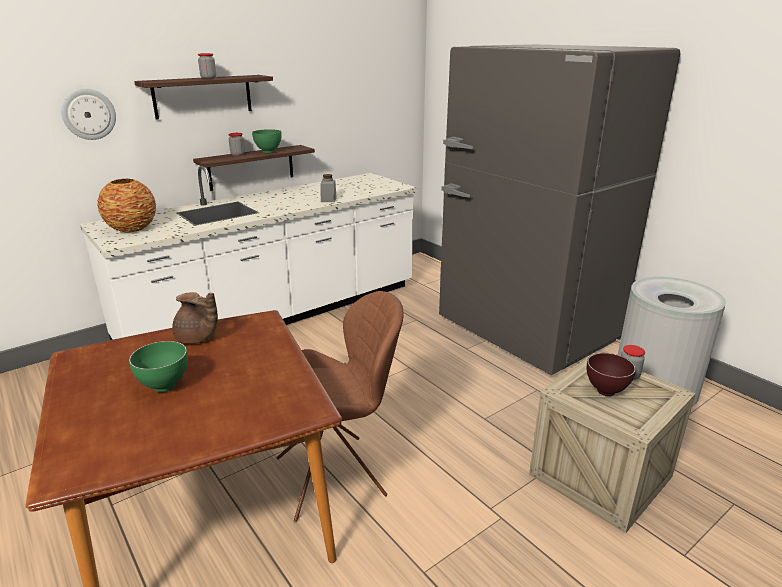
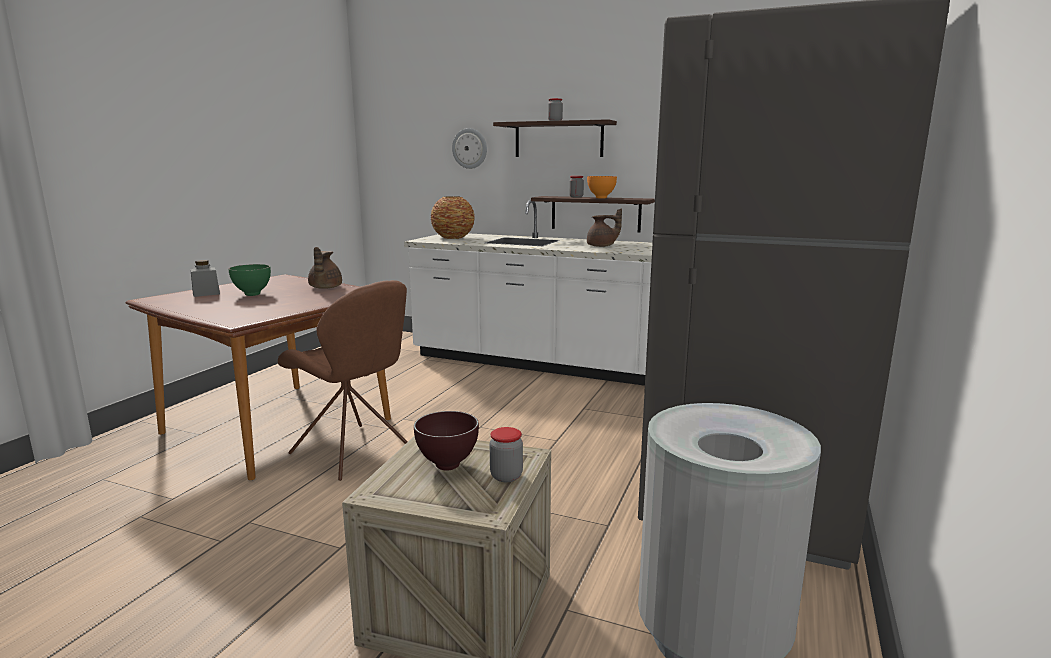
camera: 60 degrees right, 10 degrees down
green bowl [252,129,282,154] -> orange bowl [587,176,617,199]
grey jar [320,174,337,202] -> grey jar moved to [190,260,220,297]
none -> brown teapot [587,209,622,247]

